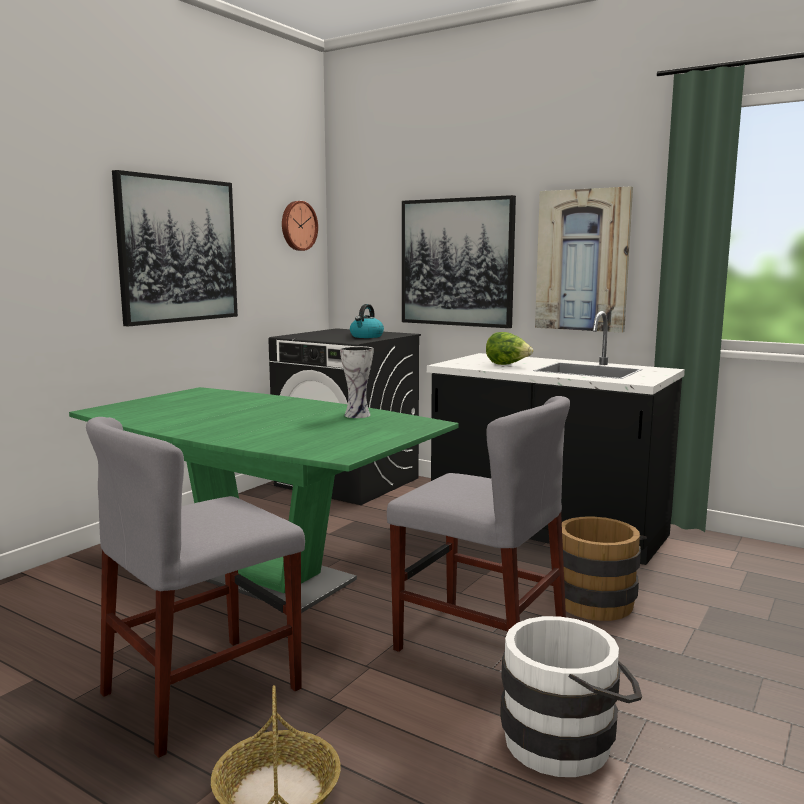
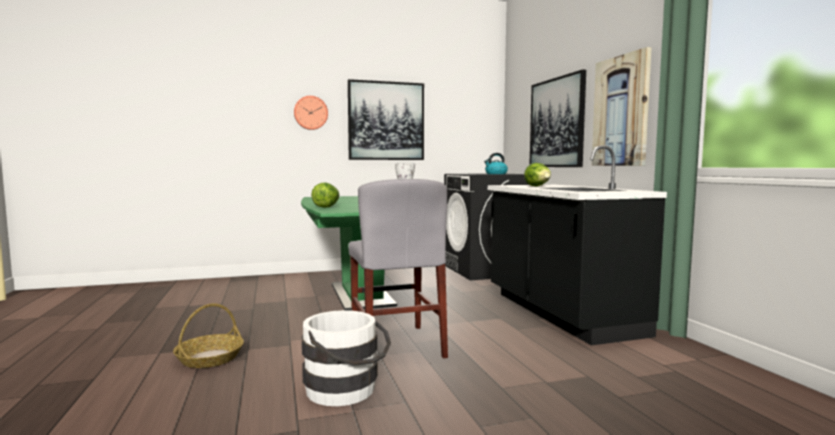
camera: 40 degrees right, 5 degrees down
grey chair [86,417,305,758] -> none
wall clock [282,201,318,251] -> wall clock moved to [294,96,328,130]
brown bucket [562,517,647,621] -> none
none -> lettuce [311,182,339,208]

